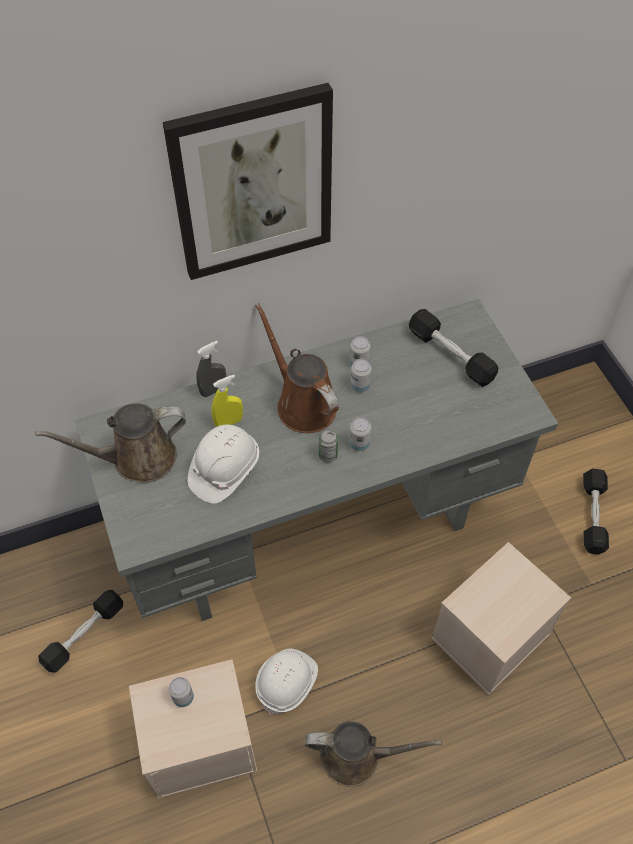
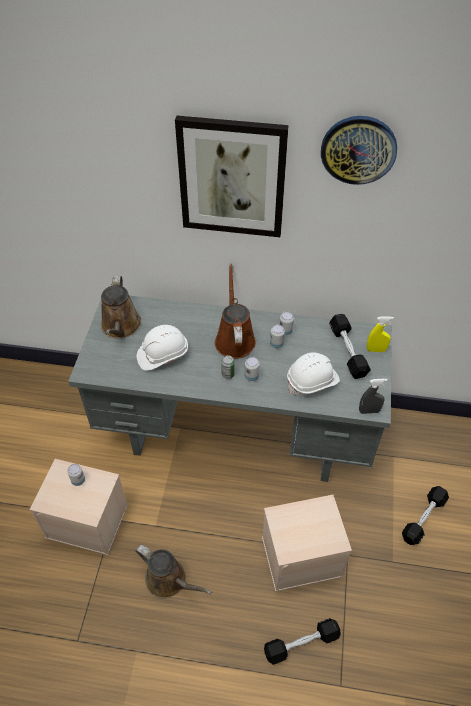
camera: 30 degrees right, 5 degrees down
brown watering can [35,403,186,482] -> brown watering can turned 105 degrees counterclockwise [101,276,141,338]
black dumbbell [38,590,123,673] -> black dumbbell moved to [264,618,341,665]
grey spray bottle [196,341,226,397] -> grey spray bottle moved to [359,379,388,414]
yellow spray bottle [211,375,243,427] -> yellow spray bottle moved to [367,316,394,352]
white hard hat [255,649,318,715] -> white hard hat moved to [287,352,340,396]
none -> wall clock [321,116,397,185]

